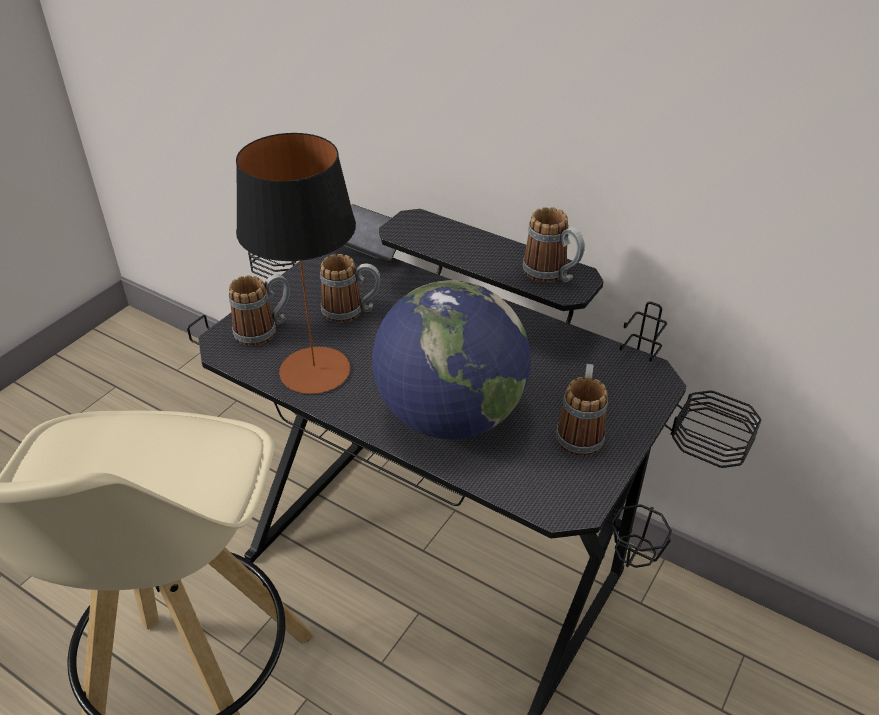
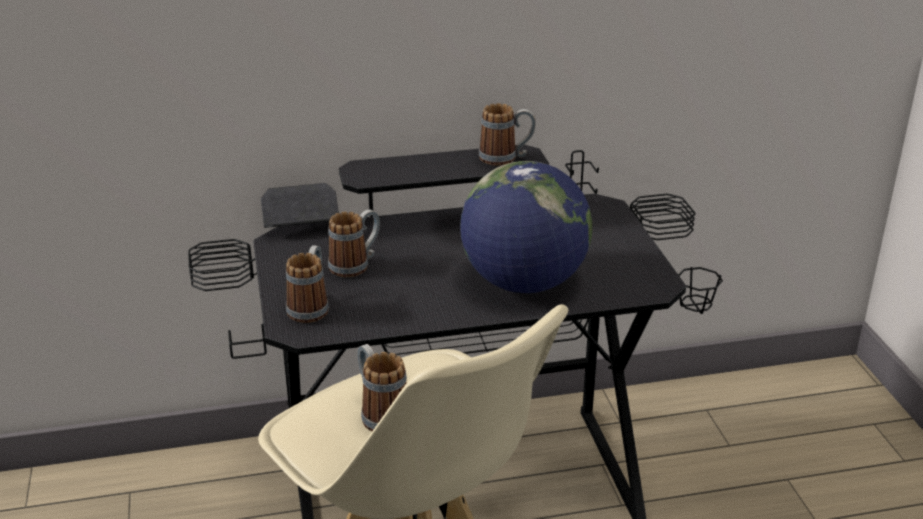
camera: 45 degrees left, 10 degrees down
table lamp [236,133,356,394] -> none
mug [556,364,608,456] -> mug moved to [357,344,407,431]

